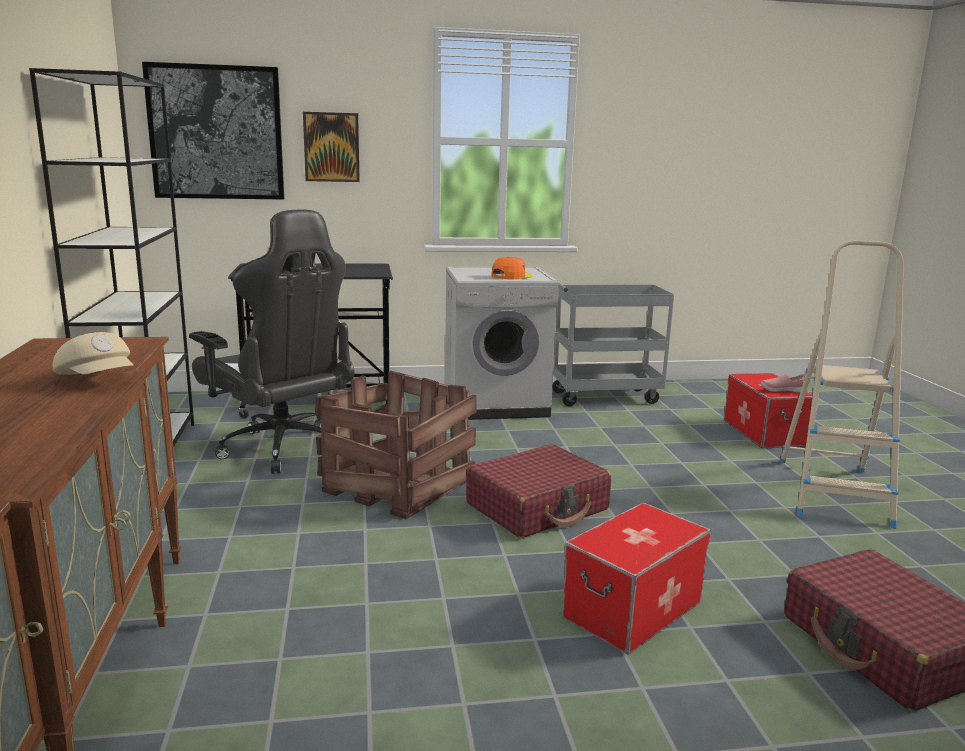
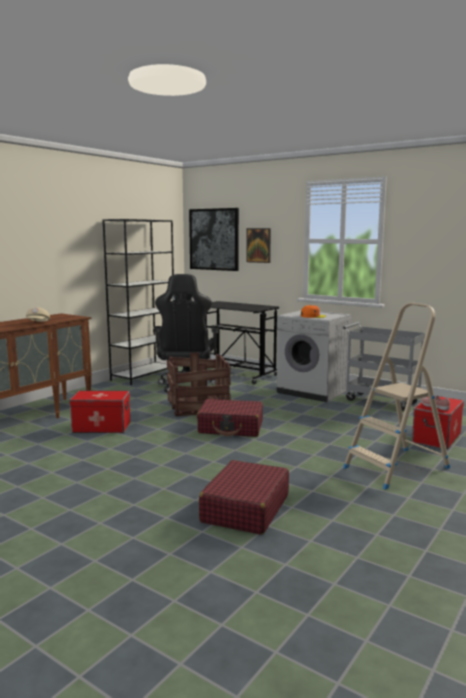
camera: 45 degrees right, 5 degrees down
storage box [562,503,711,655] -> storage box moved to [69,391,130,433]

